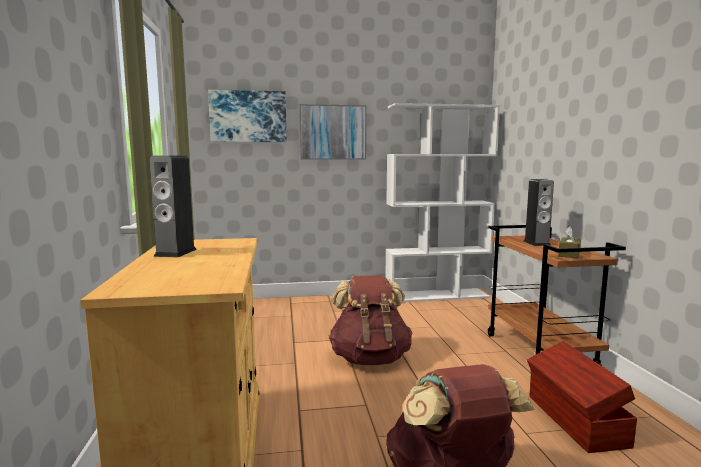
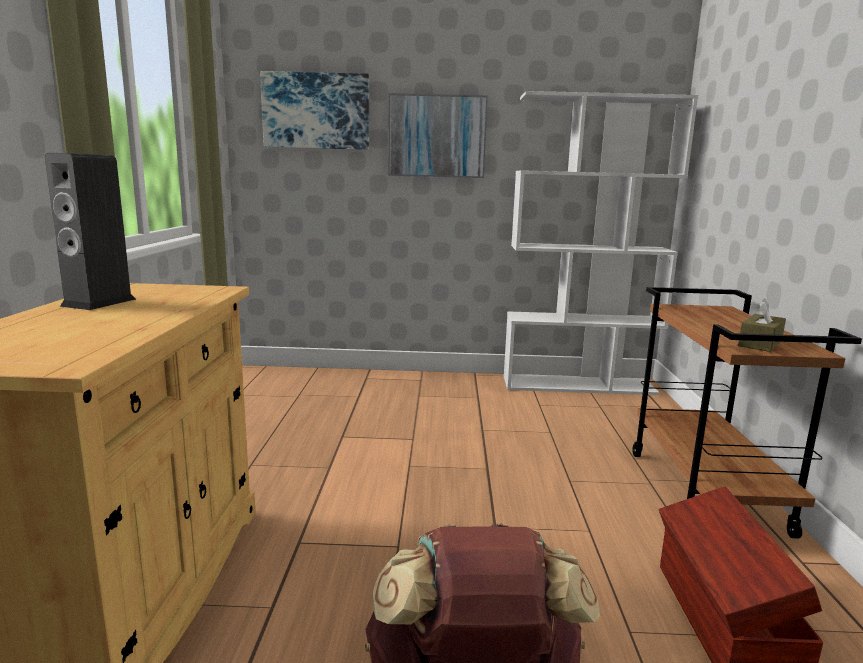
camera: 10 degrees right, 5 degrees up
brown backpack [328,275,413,365] -> none
speaker [524,179,554,246] -> none

